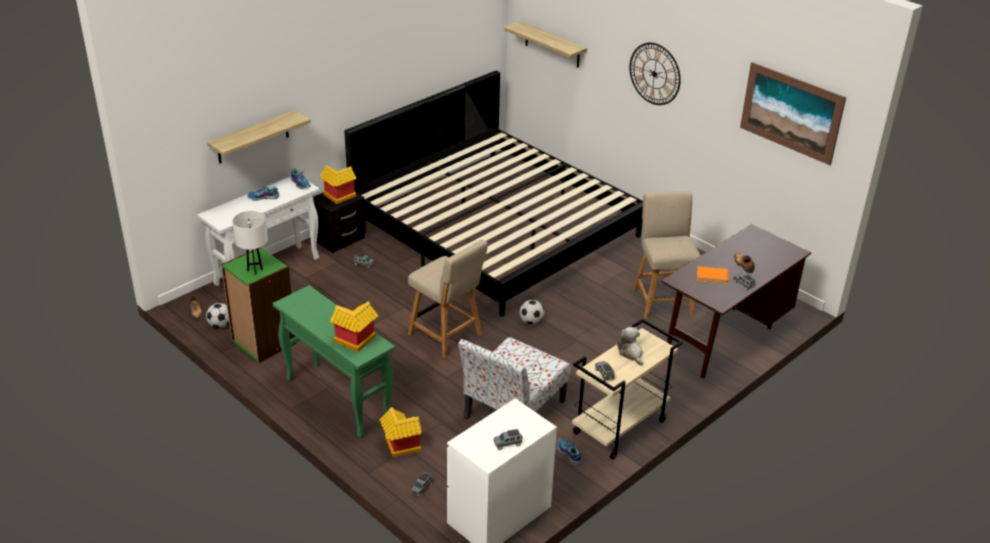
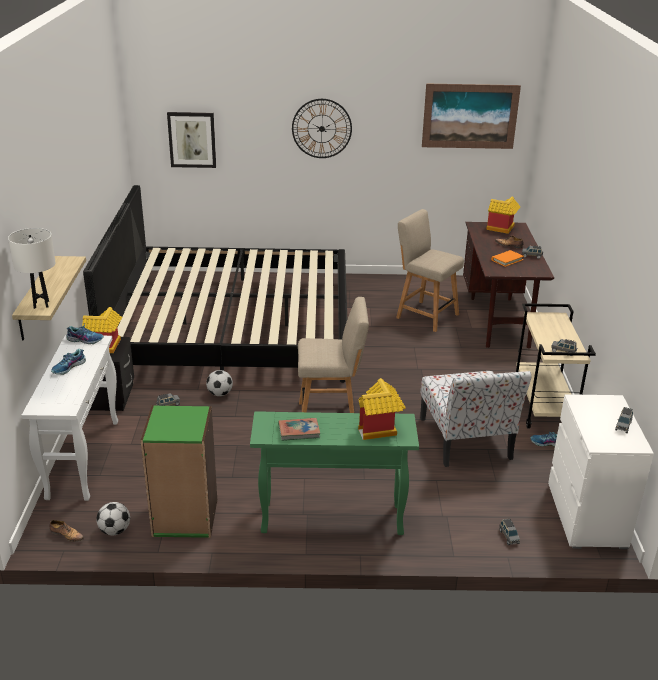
camera: 45 degrees left, 5 degrees down
white table lamp [232,211,268,275] -> white table lamp moved to [8,228,56,309]
toy house [379,407,422,457] -> toy house moved to [486,197,521,234]
shelf [504,21,587,68] -> picture [167,112,216,168]
football [520,300,545,325] -> football moved to [206,370,233,396]
plush toy [617,327,643,366] -> none
none -> book [278,418,320,441]

